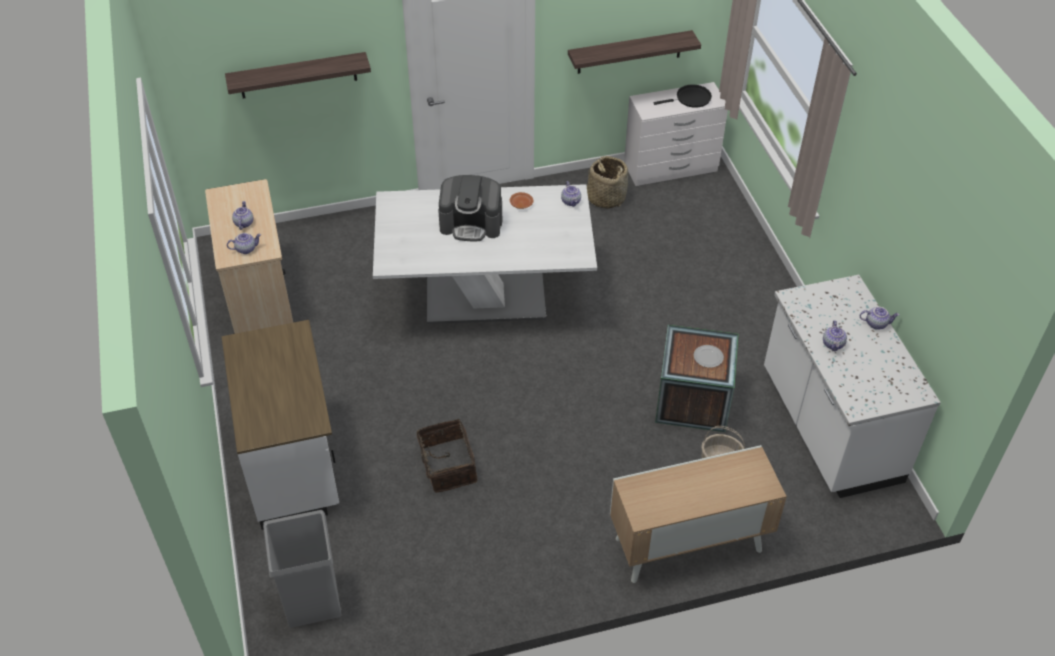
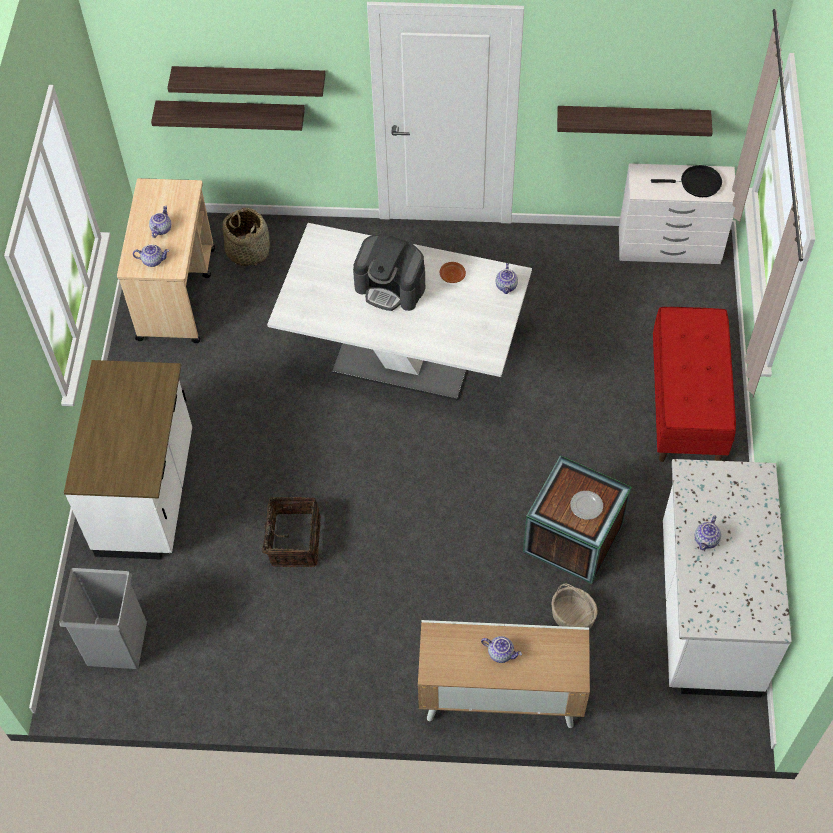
camera: 20 degrees right, 10 degrees up
basket [587,156,628,209] -> basket moved to [222,207,270,266]
teapot [860,307,900,330] -> teapot moved to [481,636,522,663]
none -> shelf [151,100,305,131]
none -> red bench [653,307,736,462]

